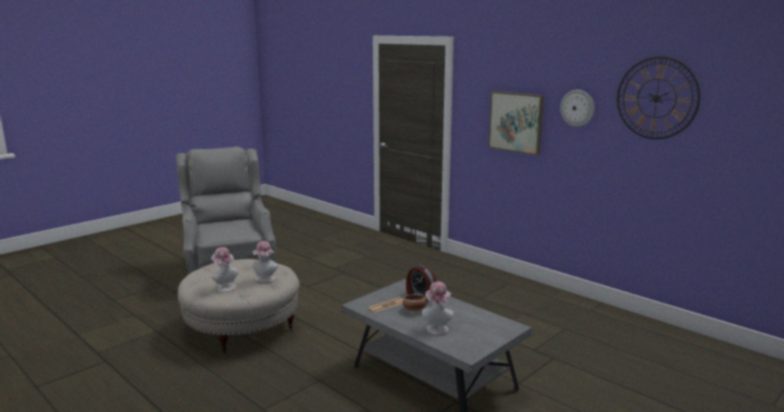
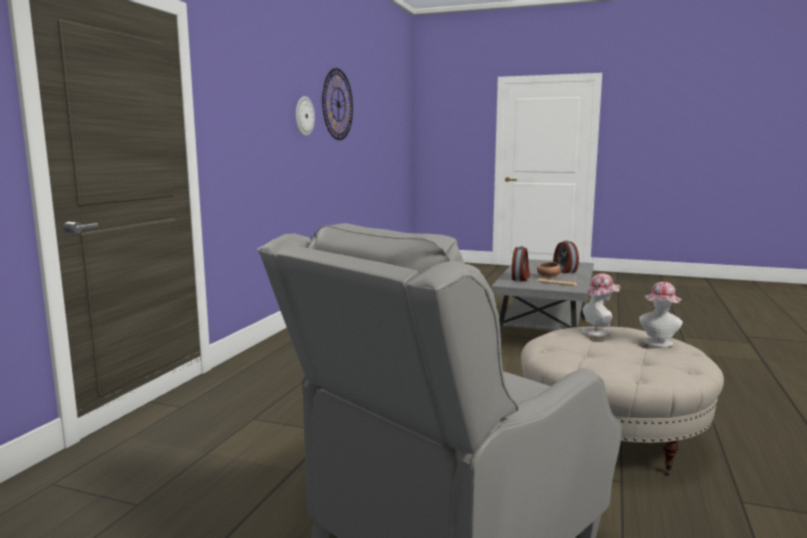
camera: 115 degrees left, 5 degrees down
hat [422,281,454,335] -> alarm clock [553,240,579,273]
picture [489,91,544,155] -> none

